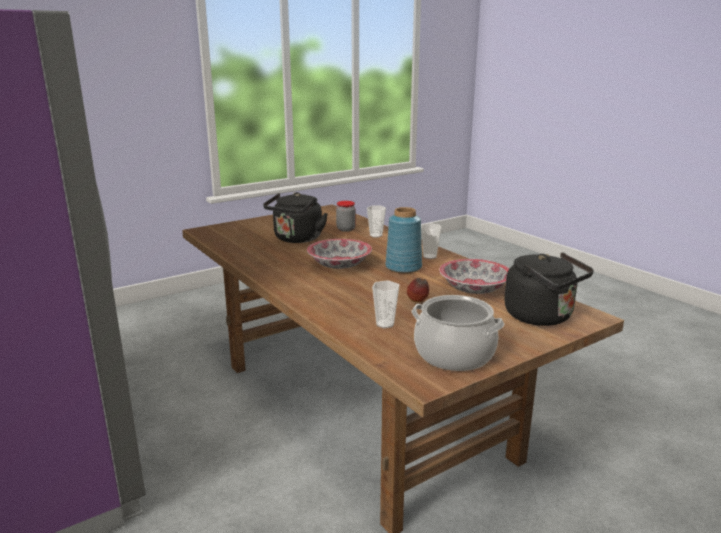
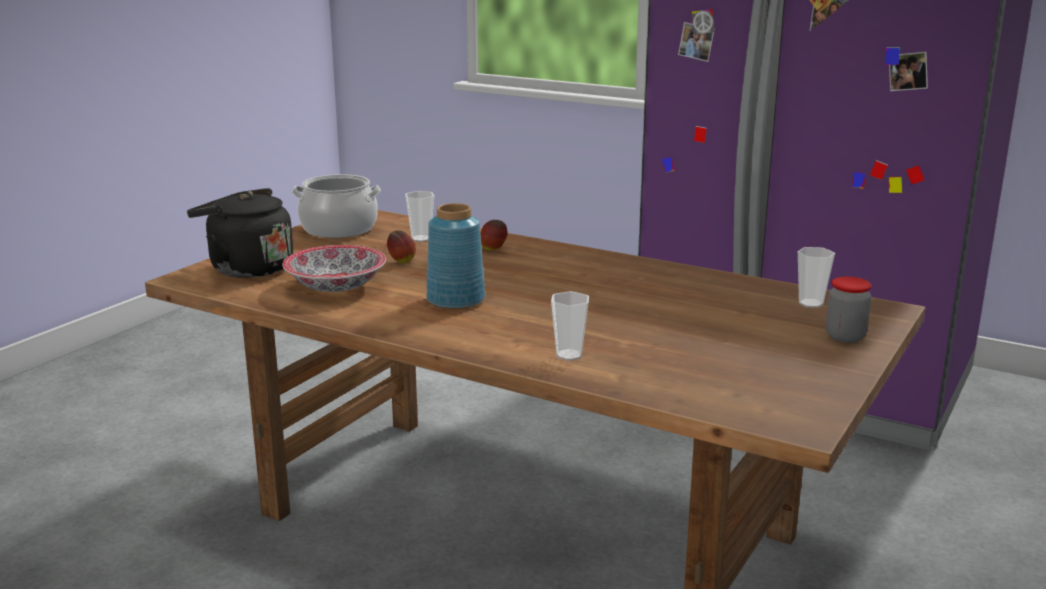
camera: 155 degrees right, 0 degrees up
black kettle [263,192,328,243] -> none
bowl [307,239,372,269] -> none
jar [336,201,356,232] -> jar moved to [826,277,872,343]
cup [421,223,441,259] -> cup moved to [798,247,835,308]
none -> apple [481,220,508,251]

